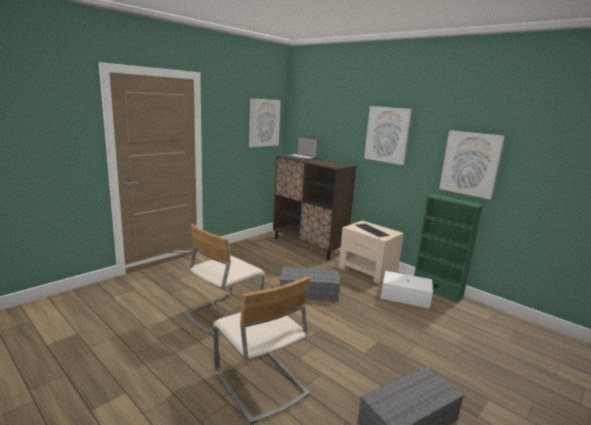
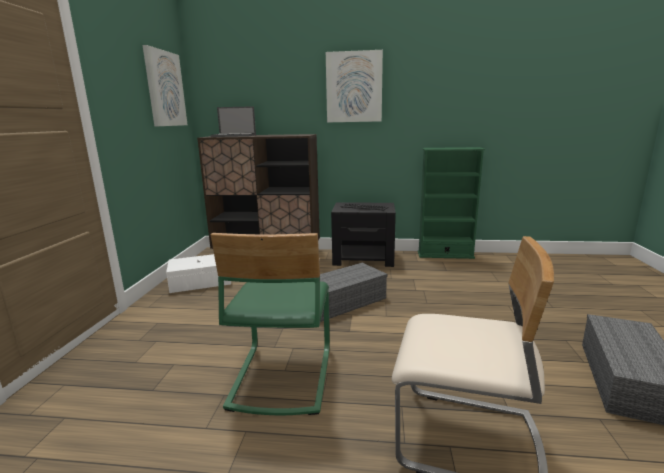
camera: 35 degrees left, 0 degrees up
beige chair [184,224,265,336] -> green chair [211,233,330,415]
beige nightstand [339,221,404,284] -> black nightstand [331,202,396,267]
white storage box [381,271,433,309] -> white storage box moved to [166,254,231,293]
picture [439,130,505,199] -> none

